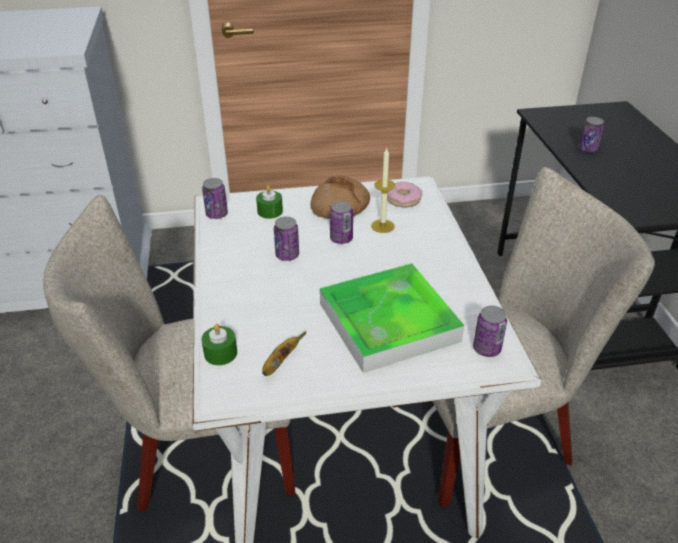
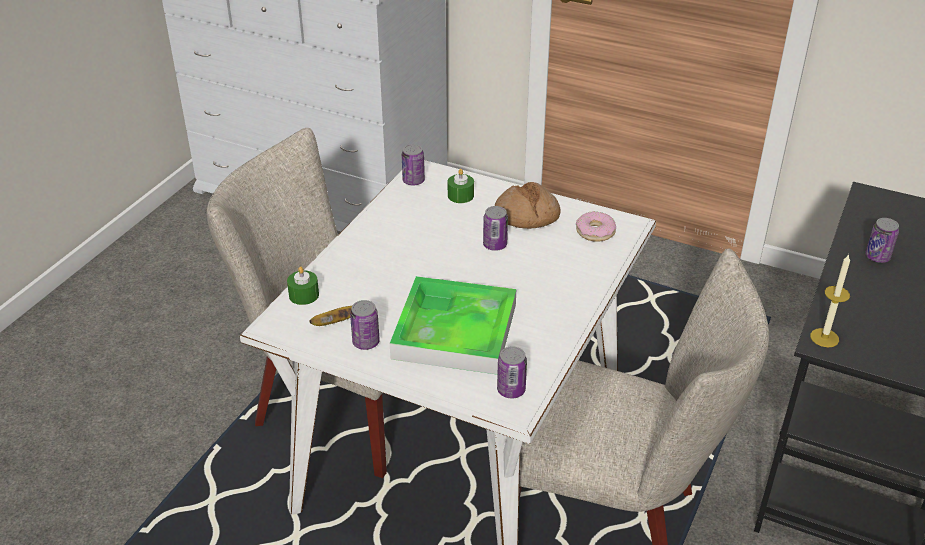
camera: 35 degrees right, 0 degrees up
can [274,217,299,261] -> can moved to [350,300,380,350]
candle [371,148,395,233] -> candle moved to [810,254,850,347]

